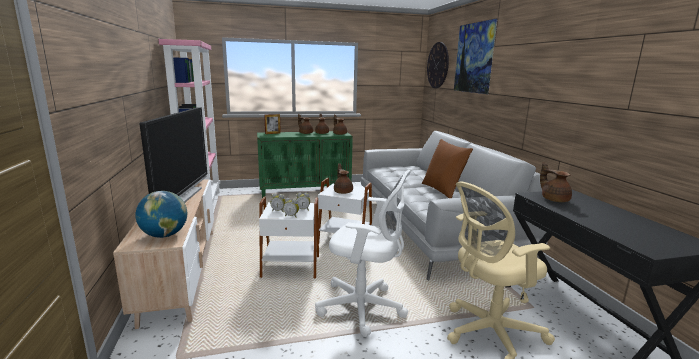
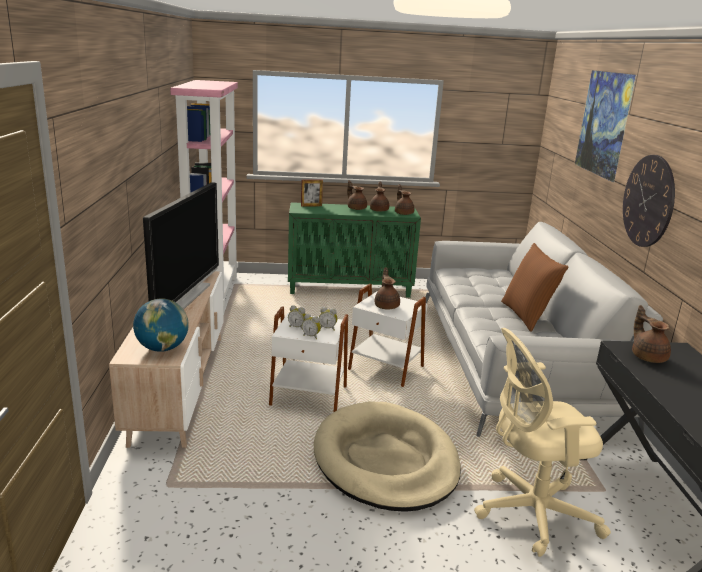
camera: 10 degrees right, 5 degrees up
white office chair [315,170,411,337] -> beige dog bed [314,401,461,512]
wall clock [427,42,449,88] -> wall clock moved to [623,155,675,247]

